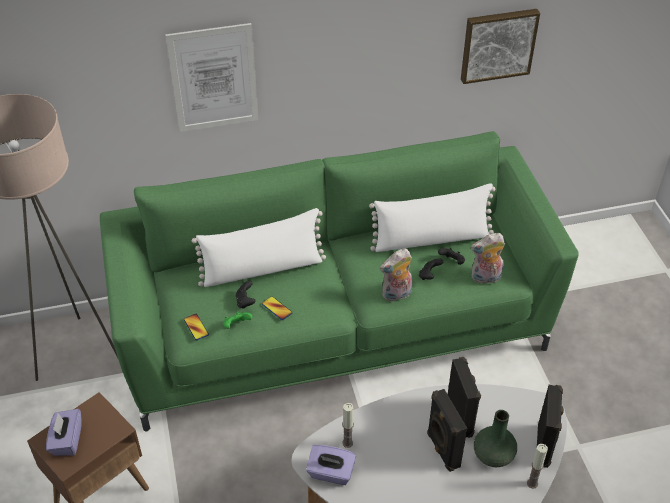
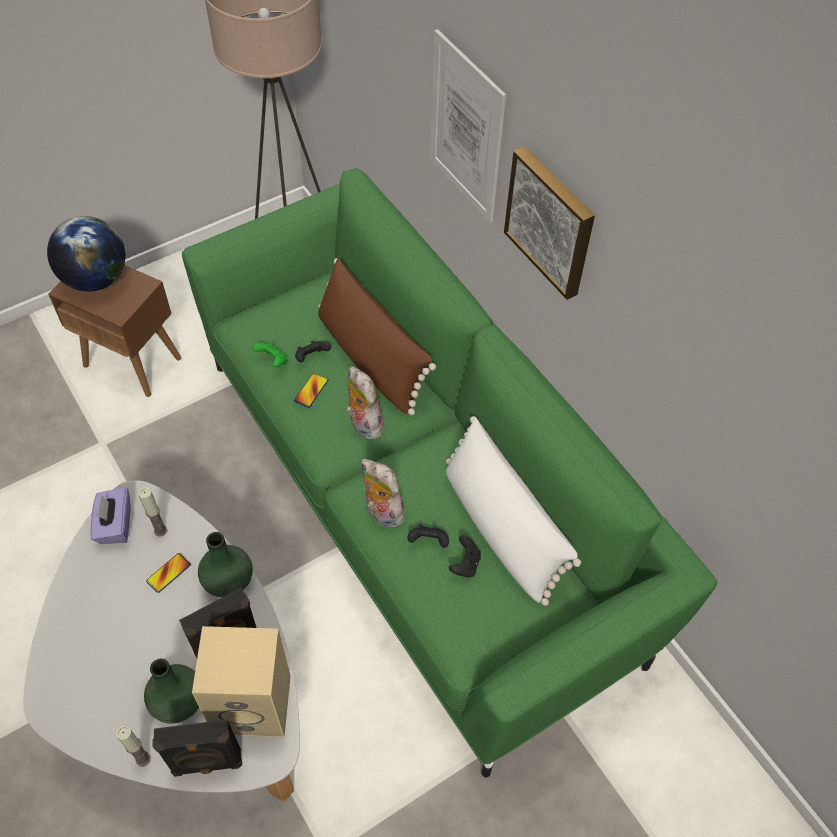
camera: 70 degrees right, 10 degrees up
purple tissue box [46,409,81,456] -> globe [47,216,126,291]
phone [184,314,209,340] -> phone moved to [146,553,191,593]
white pillow [192,208,326,287] -> brown pillow [318,258,436,415]
black speaker [427,389,467,472] -> none
picture [461,9,540,84] -> picture moved to [504,146,595,300]
plush toy [471,233,505,284] -> plush toy moved to [346,366,383,439]
none -> beige speaker [192,626,291,737]
none -> green vase [198,532,253,597]

